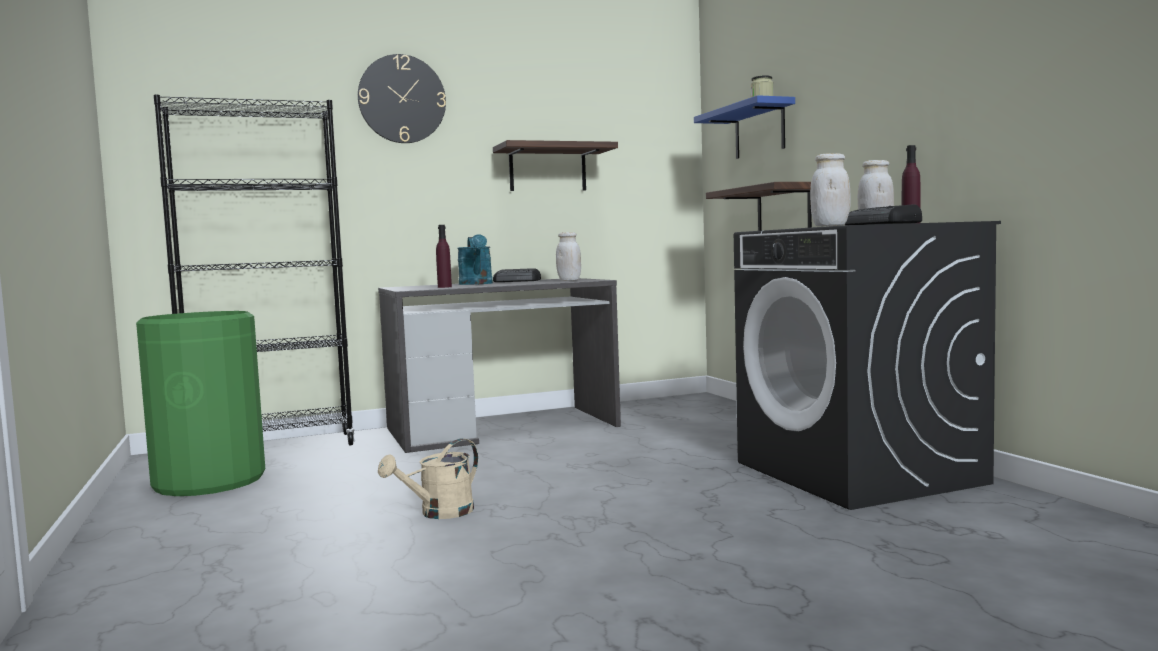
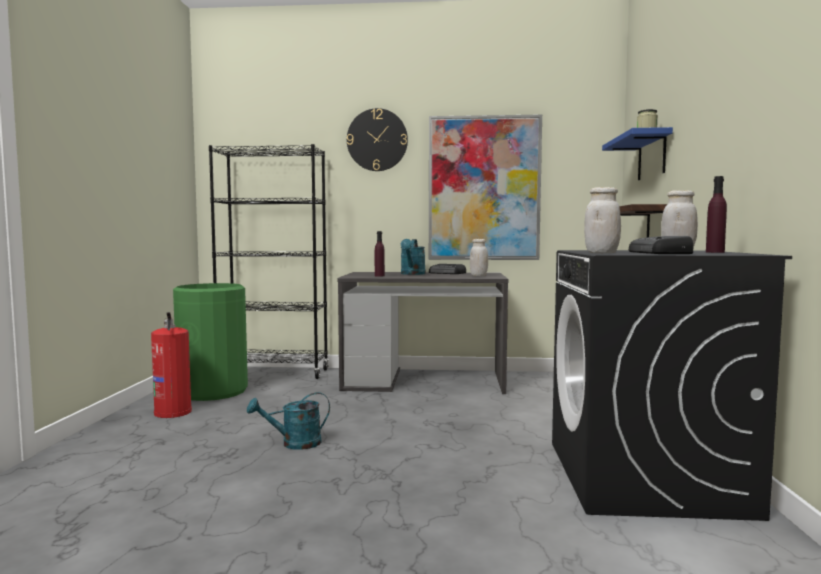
camera: 25 degrees right, 0 degrees up
beige watering can [378,438,478,519] -> turquoise watering can [247,392,330,450]
shelf [493,140,618,191] -> picture [429,114,542,260]
none -> fire extinguisher [151,312,192,418]

